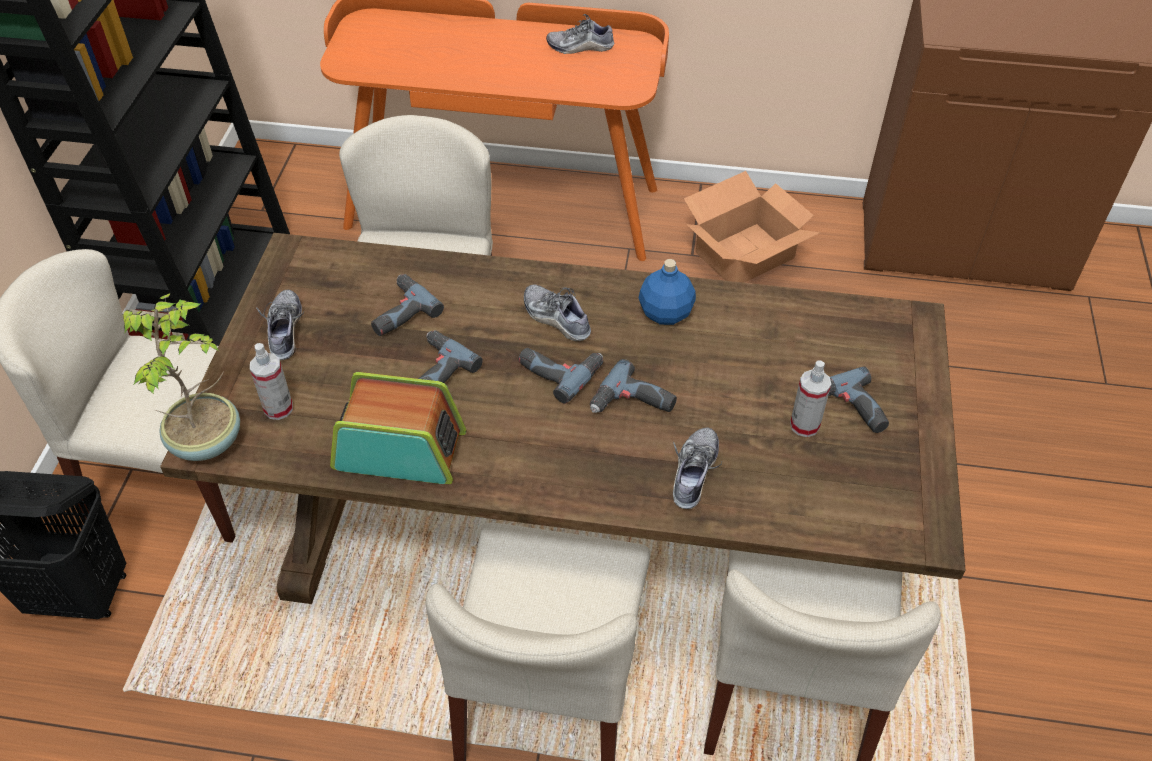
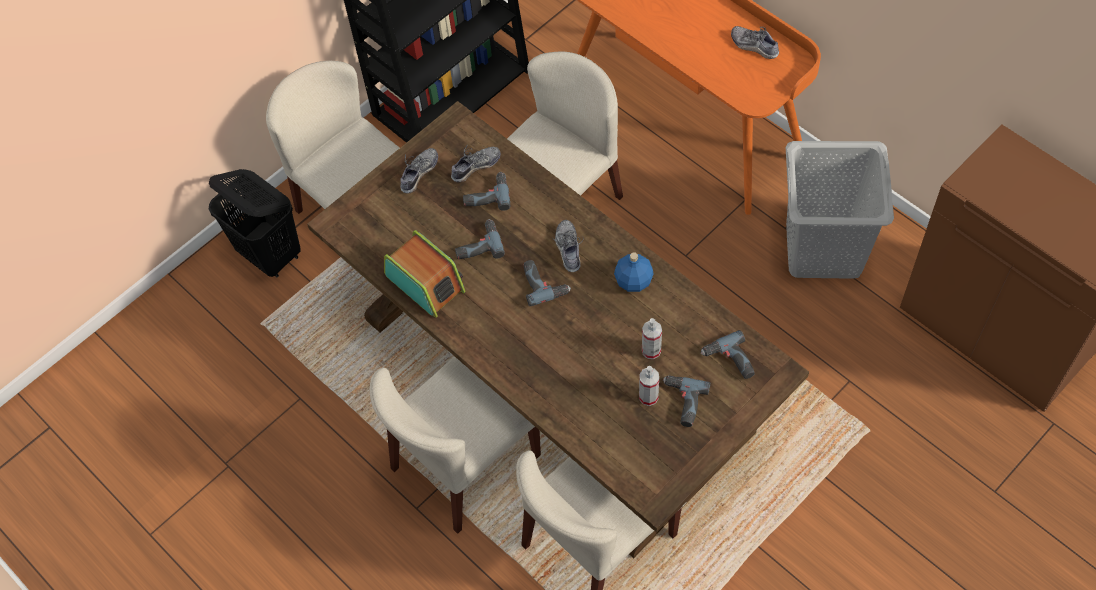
camera: 40 degrees right, 10 degrees up
potted plant [123,293,240,461] -> none
spray bottle [250,343,293,420] -> spray bottle moved to [642,318,662,359]
power drill [590,359,677,413] -> power drill moved to [701,330,755,379]
shoe [673,427,722,509] -> shoe moved to [451,145,501,183]
cardboard box [684,171,820,283] -> grey laundry basket [786,141,894,279]

